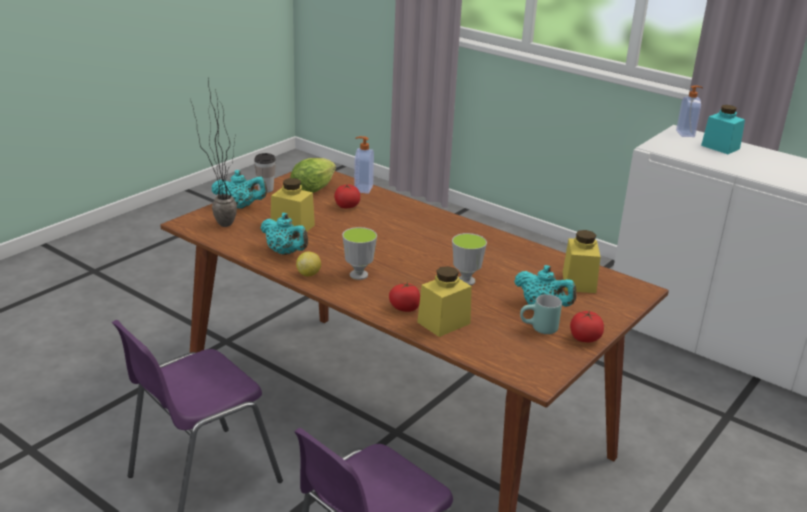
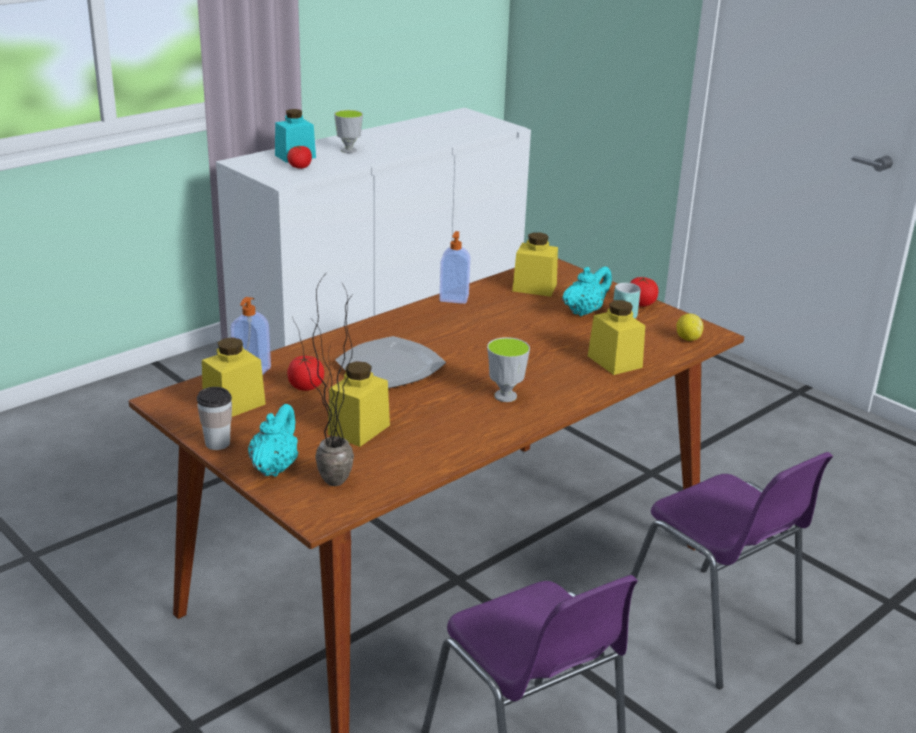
camera: 80 degrees left, 0 degrees up
turquoise teapot [261,213,308,255] -> none
lettuce [290,158,336,193] -> yellow jar [202,337,266,417]
lemon [296,252,321,276] -> lemon moved to [676,314,703,341]
tomato [389,281,420,312] -> tomato moved to [287,145,312,169]
cup [452,233,487,286] -> cup moved to [334,110,363,153]
soap dispenser [676,85,703,137] -> soap dispenser moved to [439,231,470,304]
none -> plate [335,336,446,388]

